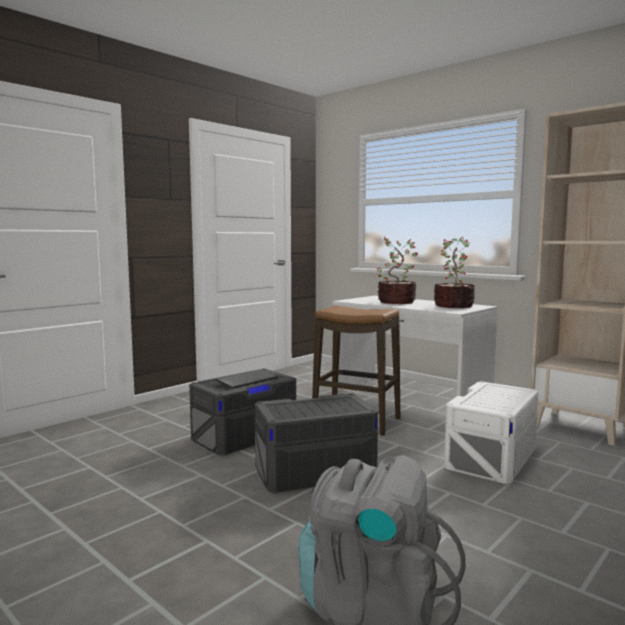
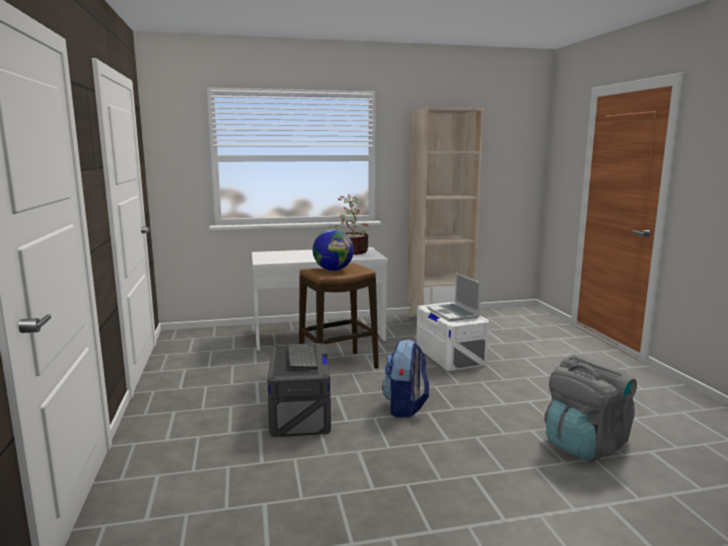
camera: 55 degrees left, 5 degrees up
grey storage box [255,393,378,493] -> backpack [382,339,429,417]
potted plant [377,237,418,304] -> none
none -> globe [313,229,354,271]
none -> laptop [427,273,481,321]

